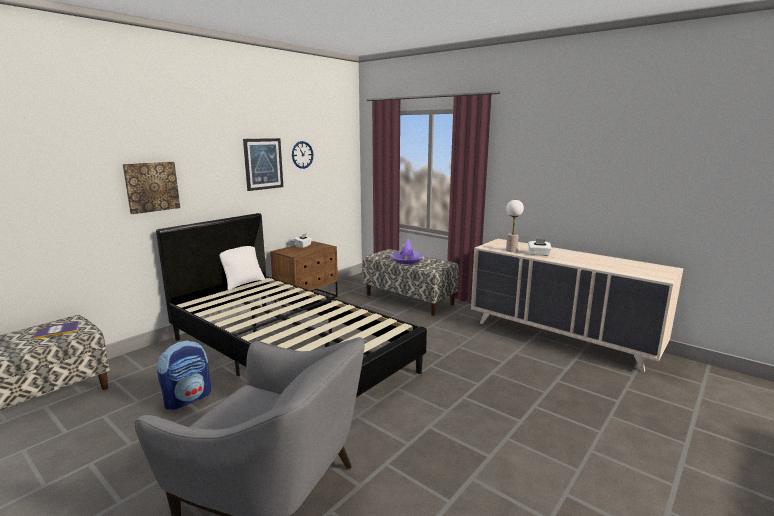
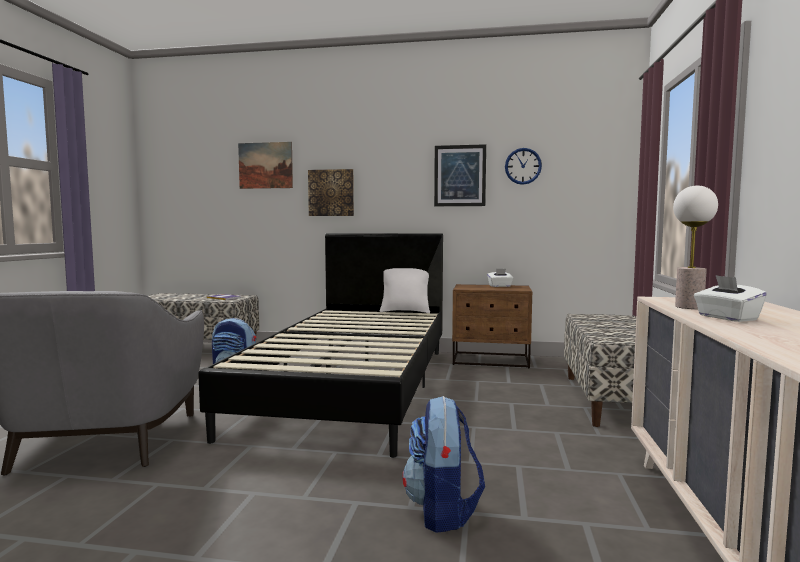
camera: 60 degrees right, 10 degrees down
purple hat [390,238,424,264] -> none
none -> picture [238,142,293,189]
none -> backpack [402,396,485,533]

